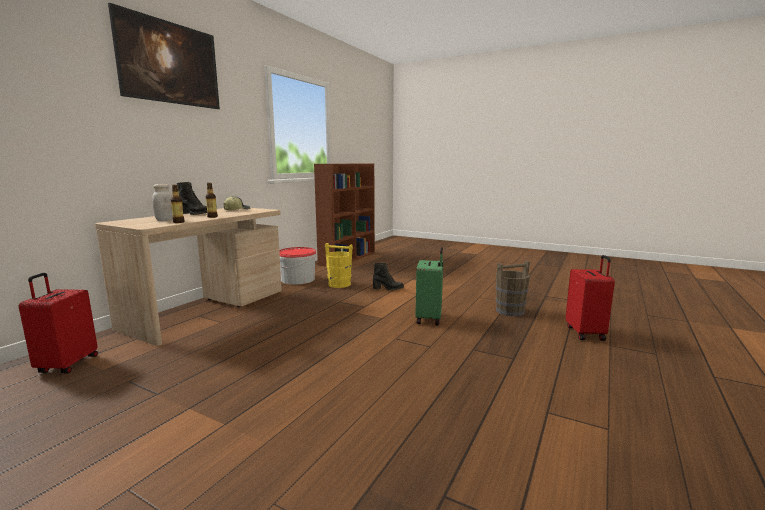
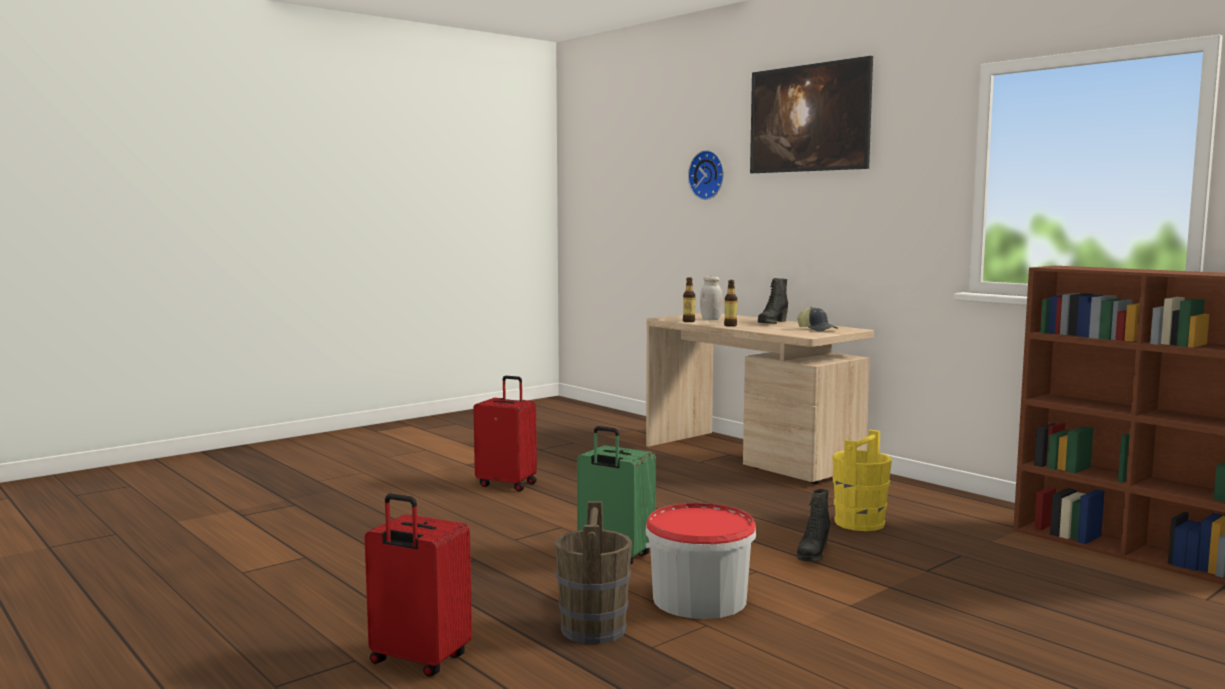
camera: 110 degrees right, 5 degrees down
red suitcase [19,273,98,373] -> red suitcase moved to [473,376,537,491]
bucket [279,247,317,285] -> bucket moved to [645,503,756,619]
none -> wall clock [688,150,724,200]

